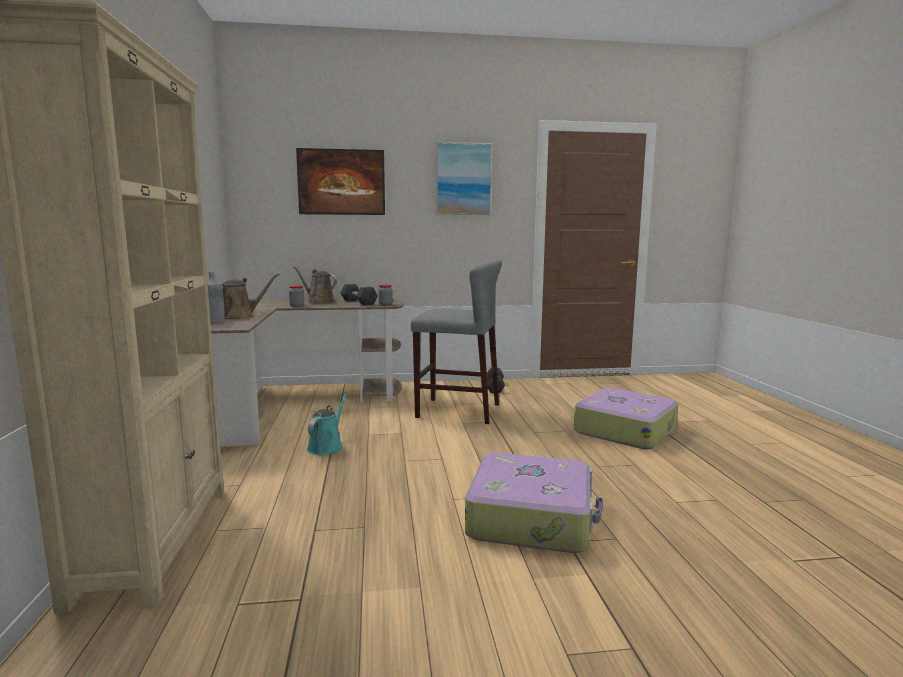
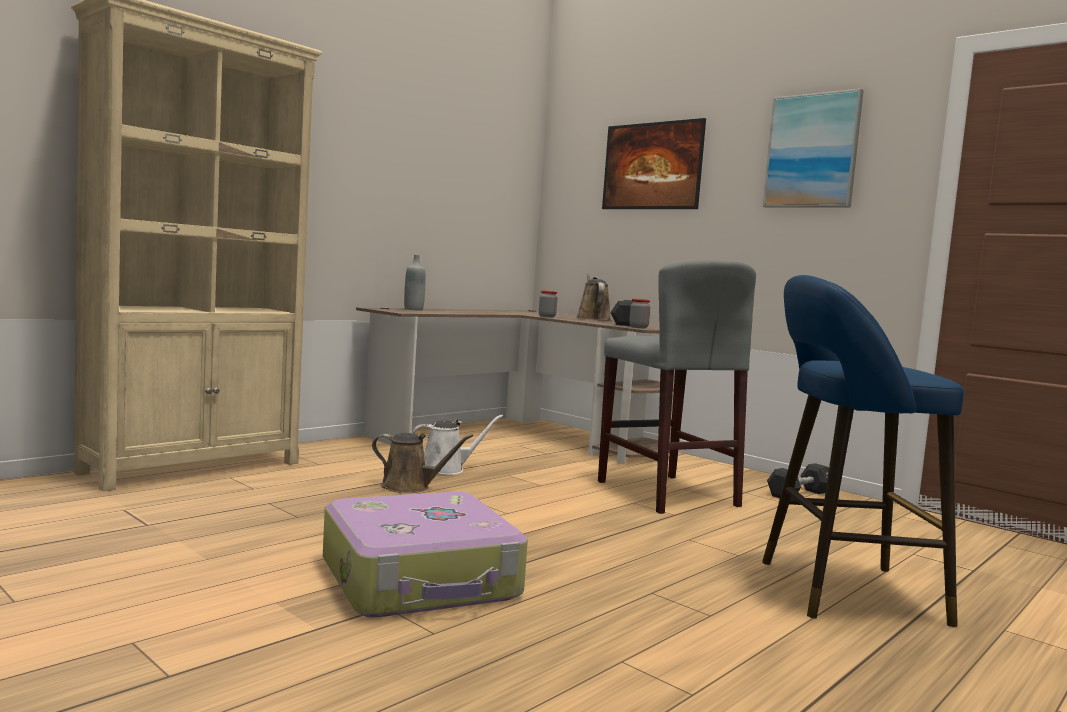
camera: 50 degrees right, 5 degrees down
brown watering can [220,273,280,319] -> brown watering can moved to [372,433,473,493]
turquoise watering can [306,392,348,455] -> white watering can [412,415,503,475]
suitcase [574,388,678,450] -> blue stool [762,275,964,627]

